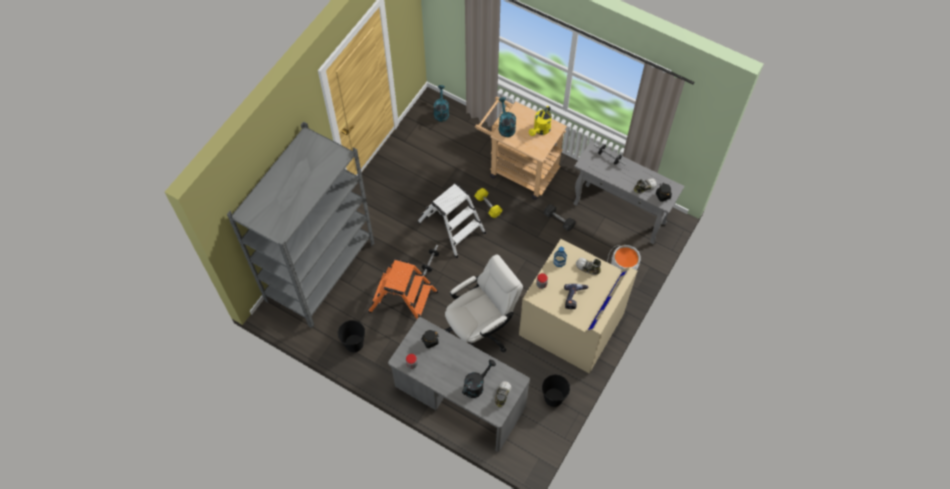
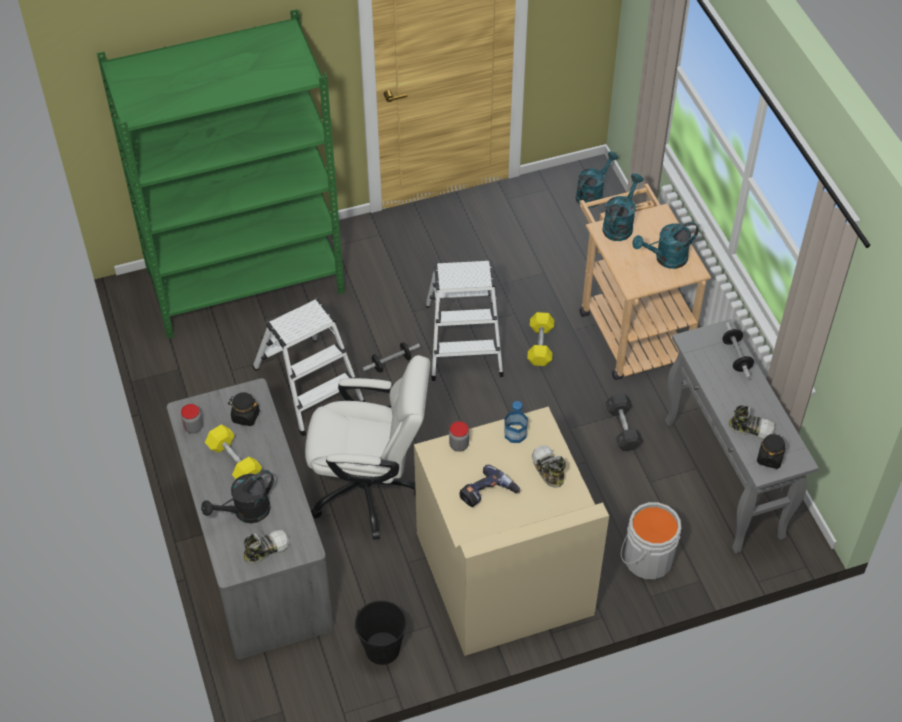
camera: 40 degrees right, 10 degrees down
grey bookcase [227,121,374,328] -> green bookcase [97,9,345,339]
black bucket [338,320,365,352] -> none
orange step ladder [368,258,438,319] -> white step ladder [252,298,365,436]
black watering can [462,360,496,398] -> black watering can turned 150 degrees clockwise [201,470,274,523]
yellow watering can [529,106,552,136] -> turquoise watering can [632,222,698,269]
none -> yellow dumbbell [205,424,262,479]

